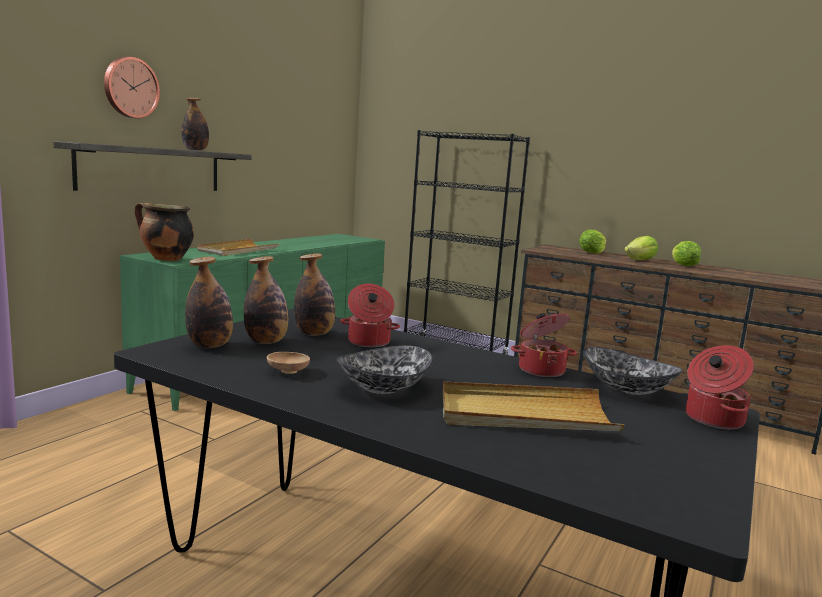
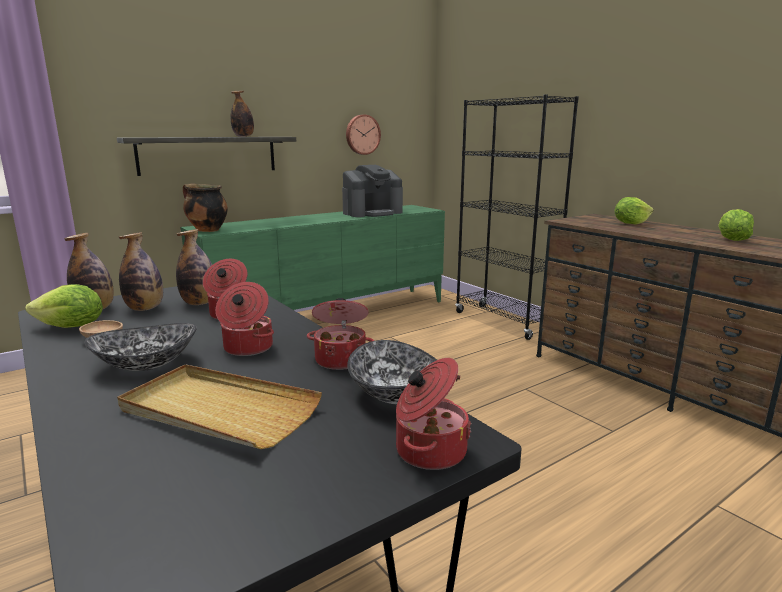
camera: 25 degrees right, 5 degrees up
wall clock [104,57,160,118] -> wall clock moved to [346,115,381,155]
beige tray [197,239,279,256] -> none
lettuce [624,236,658,260] -> lettuce moved to [25,284,103,328]
none -> cooking pot [216,282,274,356]
none -> coffee machine [342,165,403,217]

